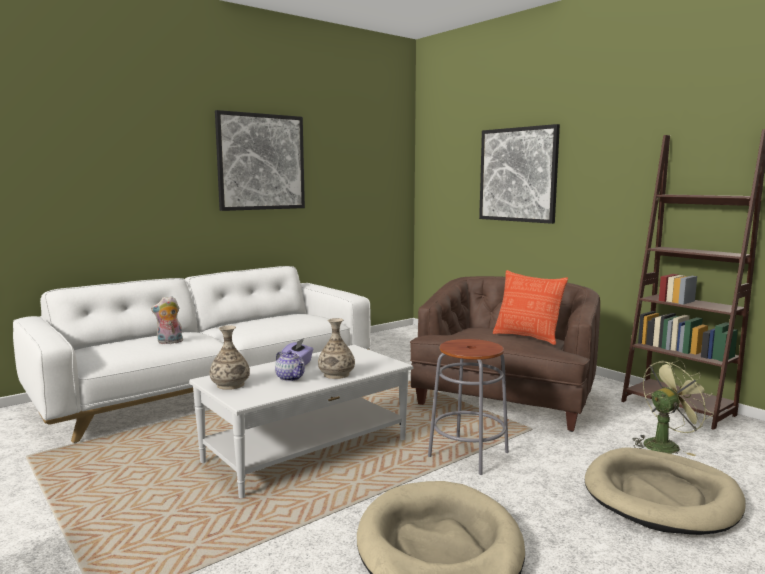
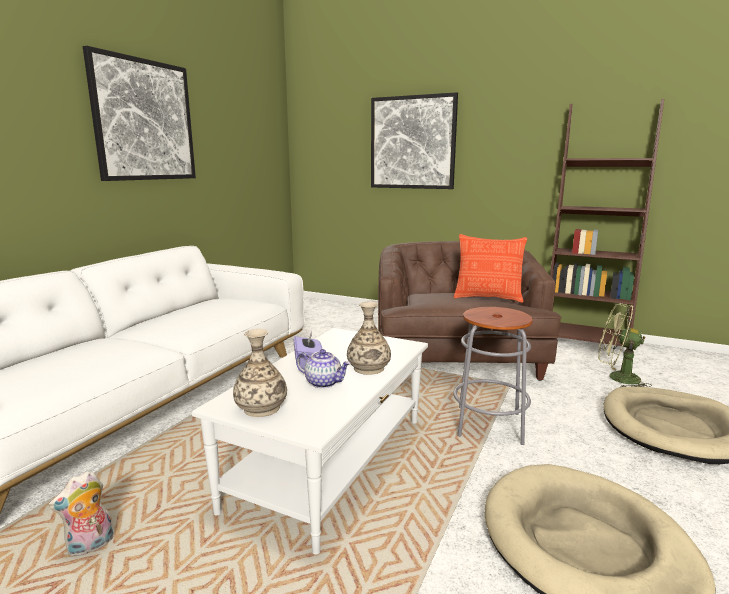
camera: 25 degrees left, 5 degrees up
plush toy [151,296,183,344] -> plush toy moved to [48,471,114,556]
green fan [633,360,714,456] -> green fan turned 105 degrees counterclockwise [598,303,652,387]

